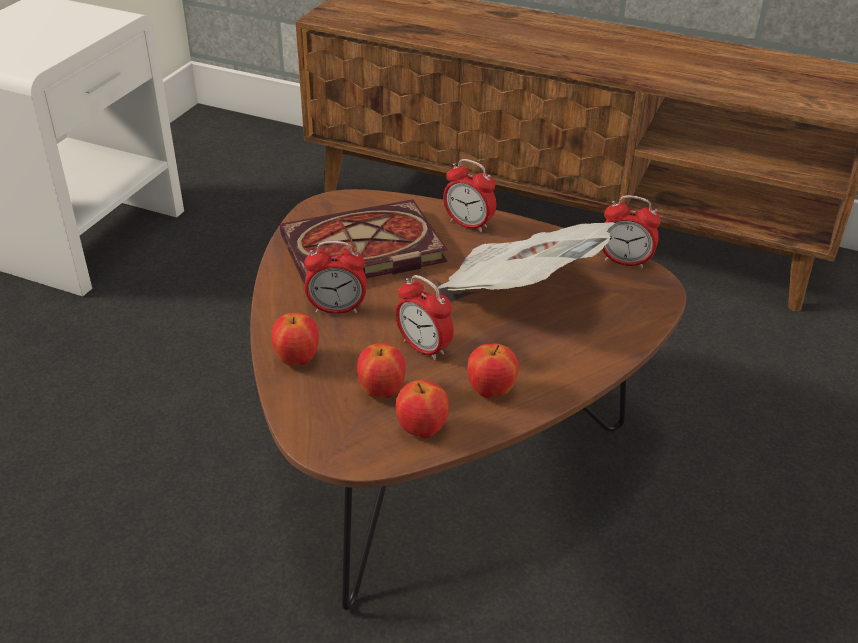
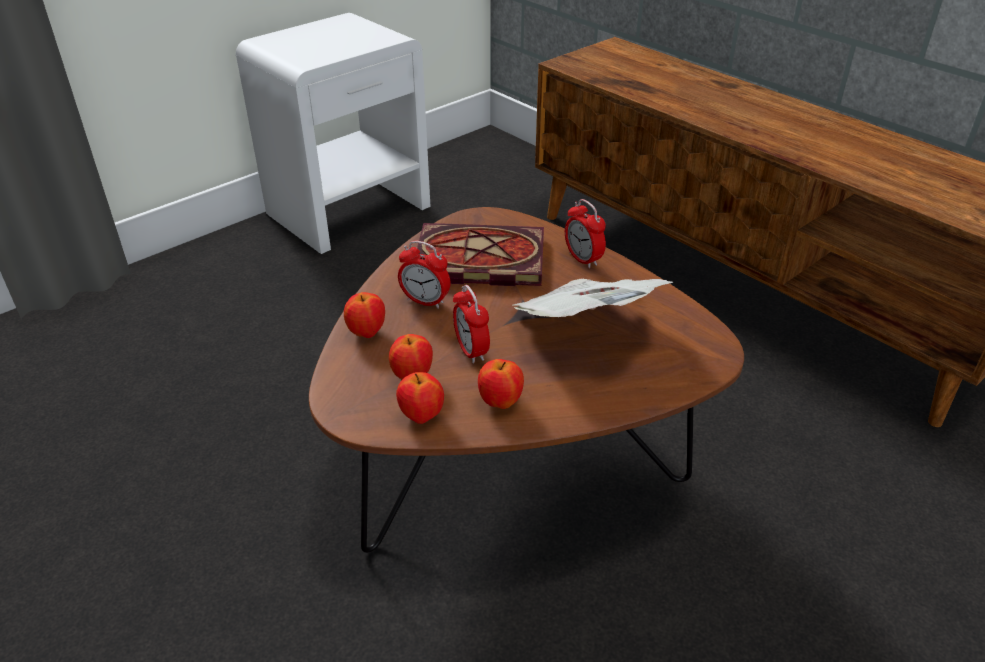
camera: 25 degrees right, 0 degrees up
alarm clock [602,195,661,269] -> none

